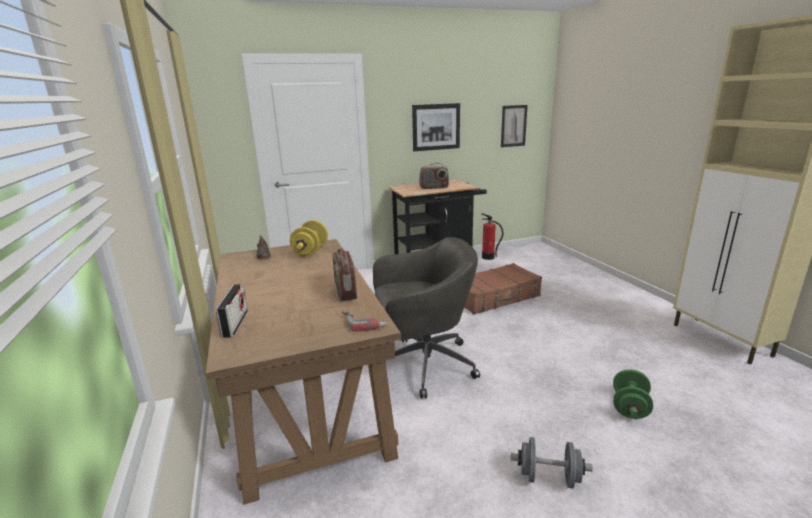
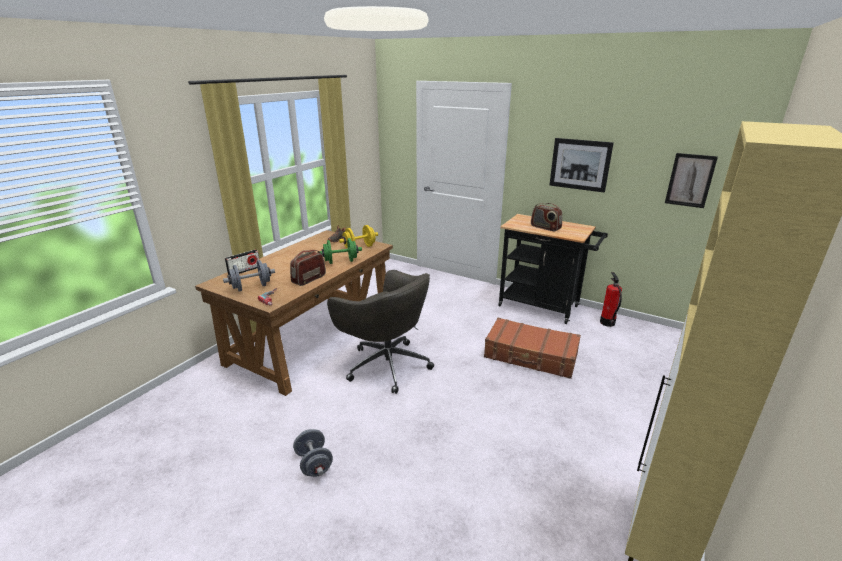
camera: 50 degrees right, 5 degrees up
green dumbbell [613,369,653,419] -> green dumbbell moved to [320,238,362,264]
none -> grey dumbbell [223,260,275,291]

